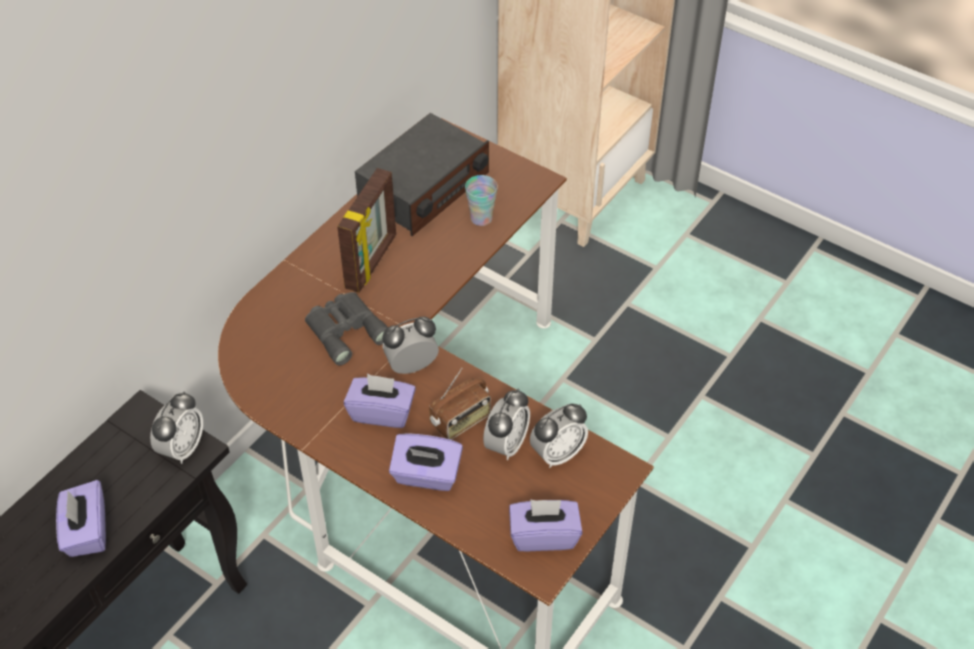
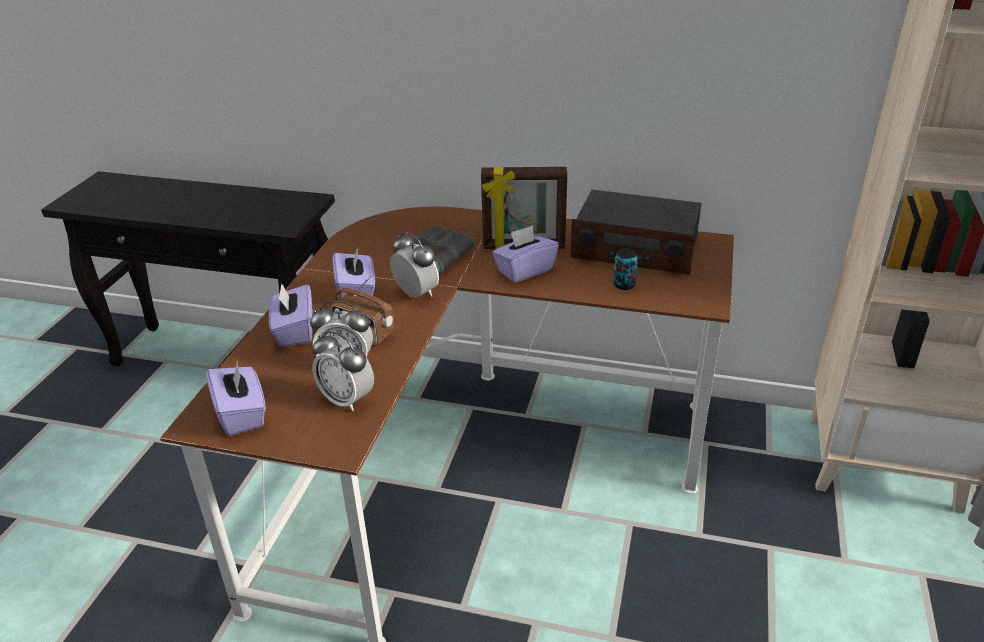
camera: 70 degrees right, 15 degrees down
purple tissue box [56,480,106,557] -> purple tissue box moved to [492,225,559,283]
alarm clock [150,391,203,464] -> none
cup [465,175,498,226] -> can [613,248,638,290]

